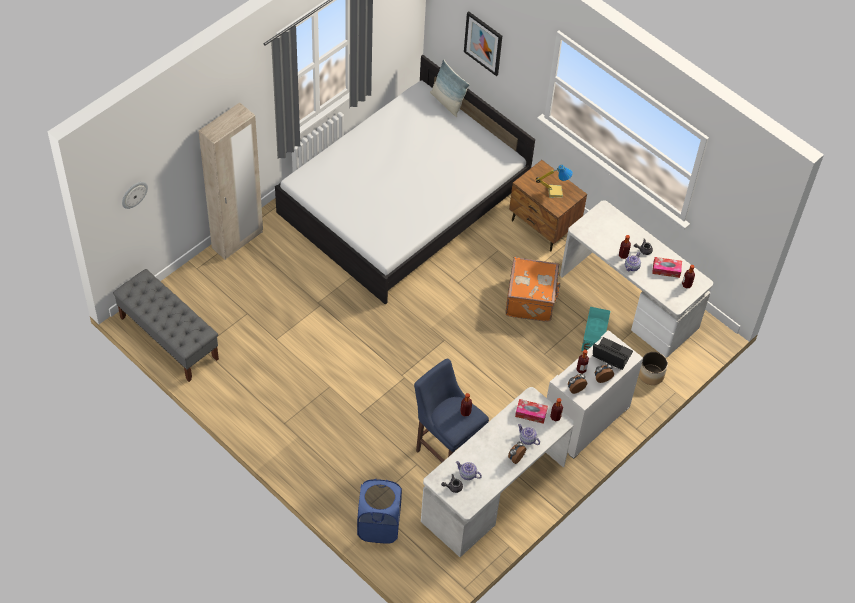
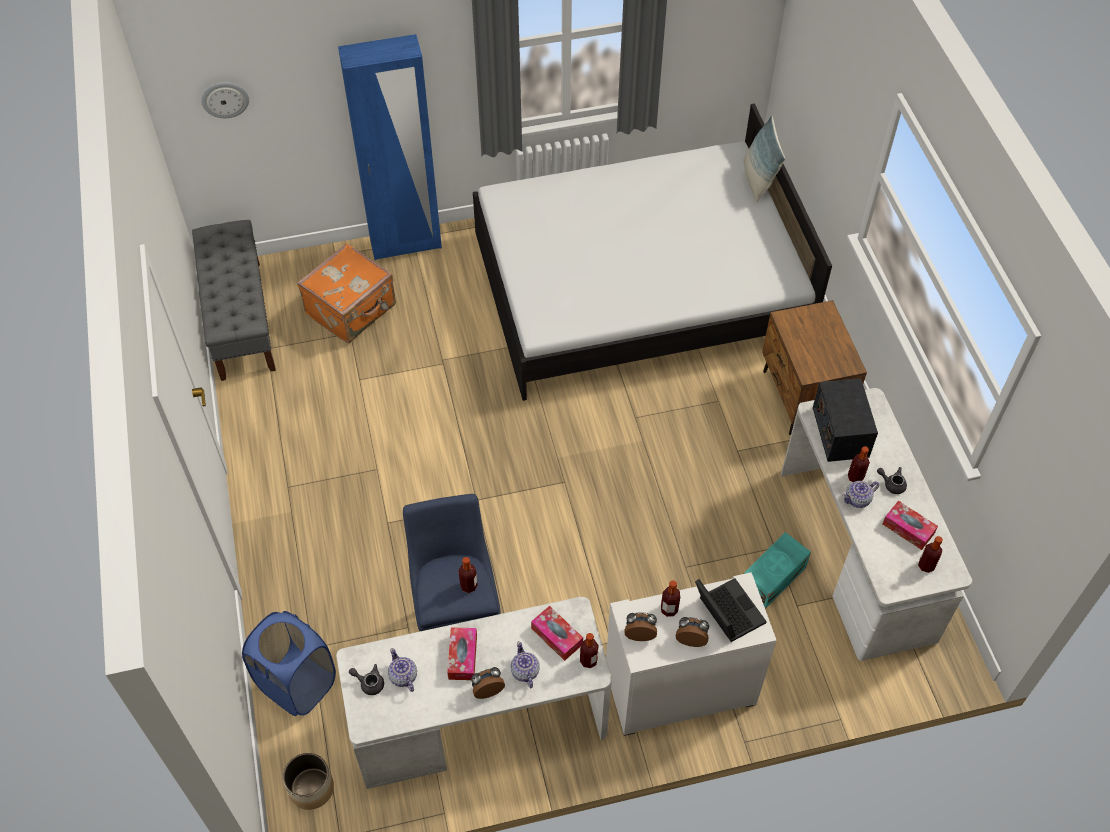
camera: 35 degrees right, 0 degrees up
beige wardrobe [199,103,263,260] -> blue wardrobe [338,34,442,260]
picture [464,11,502,76] -> none
orange suitcase [505,257,560,322] -> orange suitcase moved to [297,243,396,343]
table lamp [536,165,573,198] -> none
planter [639,352,668,385] -> planter moved to [283,753,334,810]
none -> tissue box [447,627,477,680]
none -> radio [813,378,878,462]

